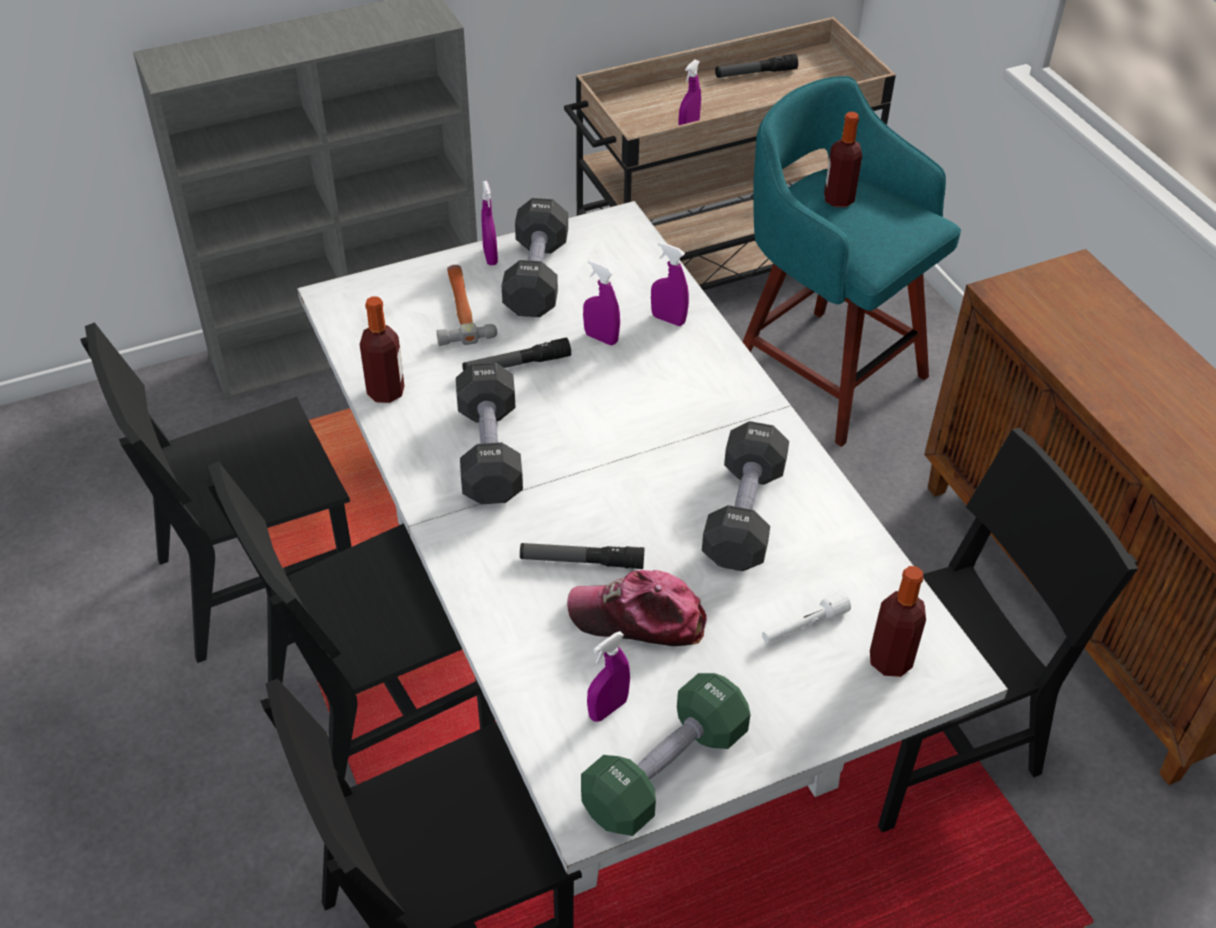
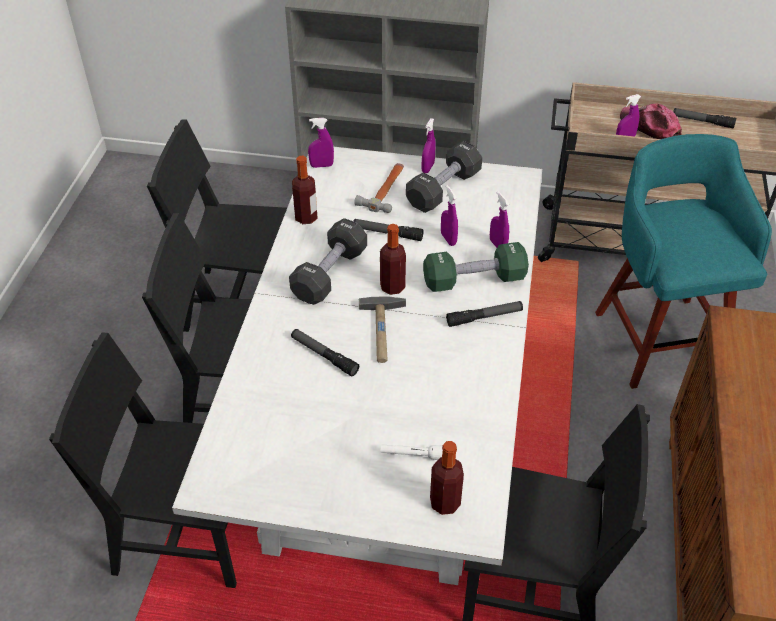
camera: 35 degrees right, 0 degrees up
cap [567,570,707,646] -> cap moved to [620,103,682,139]
green dumbbell [581,673,751,836] -> green dumbbell moved to [423,242,529,292]
purple spray bottle [587,631,630,722] -> purple spray bottle moved to [308,118,334,168]
black dumbbell [702,421,789,571] -> none
bottle [824,112,862,207] -> bottle moved to [380,224,406,295]
none -> hammer [359,296,406,363]
none -> flashlight [446,301,523,327]

